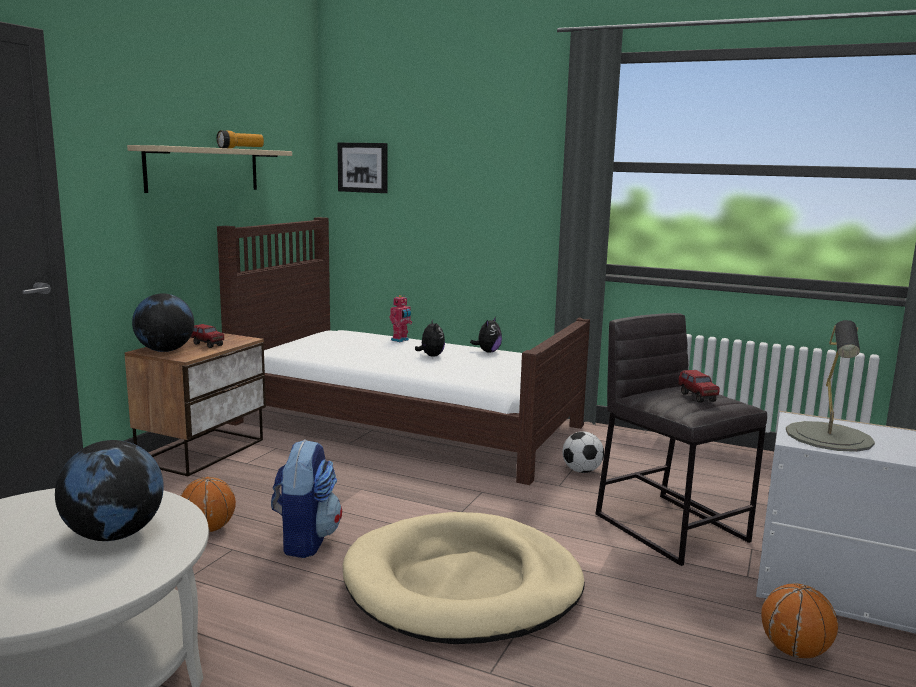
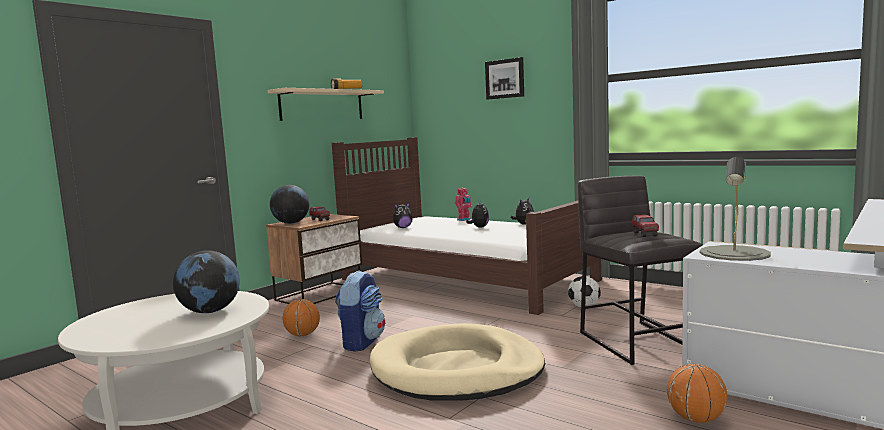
camera: 15 degrees right, 5 degrees down
picture [338,142,388,193] -> picture moved to [485,57,524,100]
none -> plush toy [393,203,413,228]

